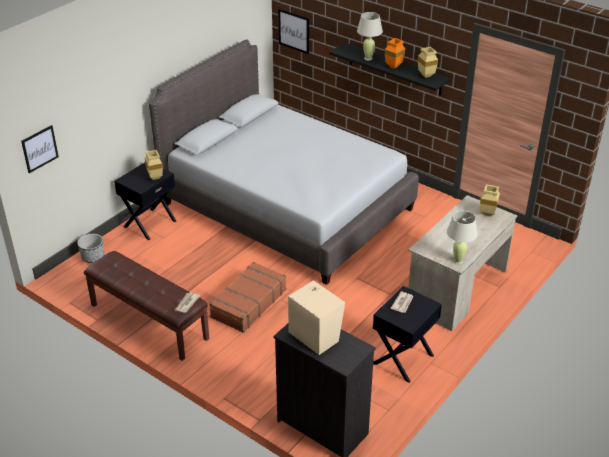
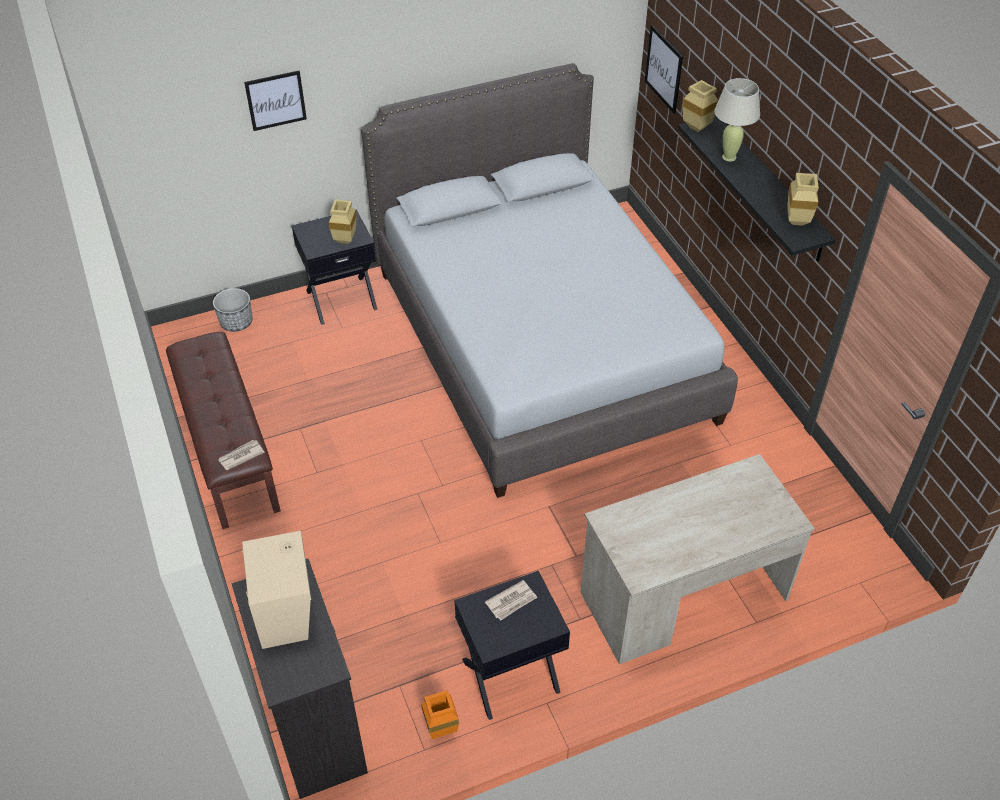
camera: 30 degrees right, 10 degrees up
picture [21,125,59,173] -> picture moved to [244,71,307,131]
brown suitcase [209,262,286,333] -> none
orange vase [385,38,405,69] -> orange vase moved to [421,690,459,739]
beige table lamp [447,211,478,264] -> none
beige vase [480,184,500,216] -> beige vase moved to [683,80,718,132]

